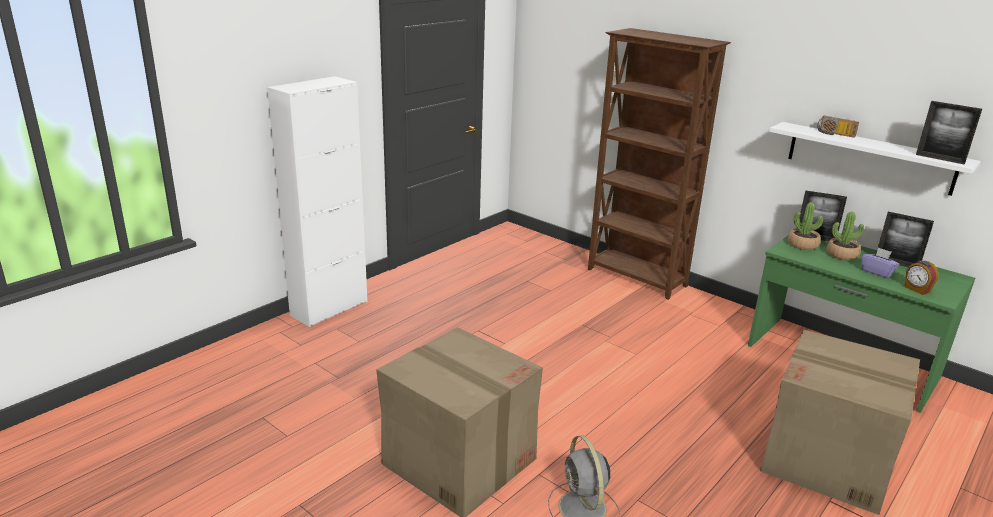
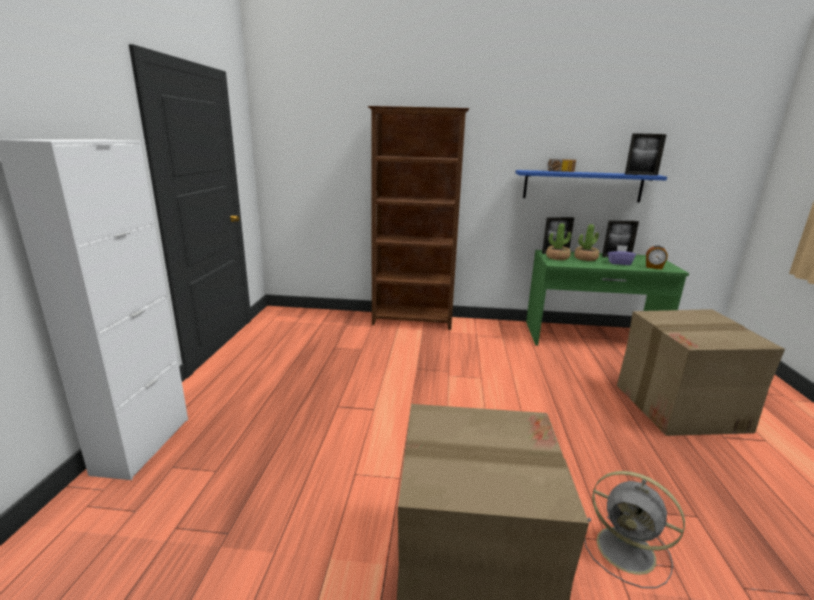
camera: 35 degrees left, 5 degrees down
white shelf [769,122,981,196] -> blue shelf [516,170,667,203]

